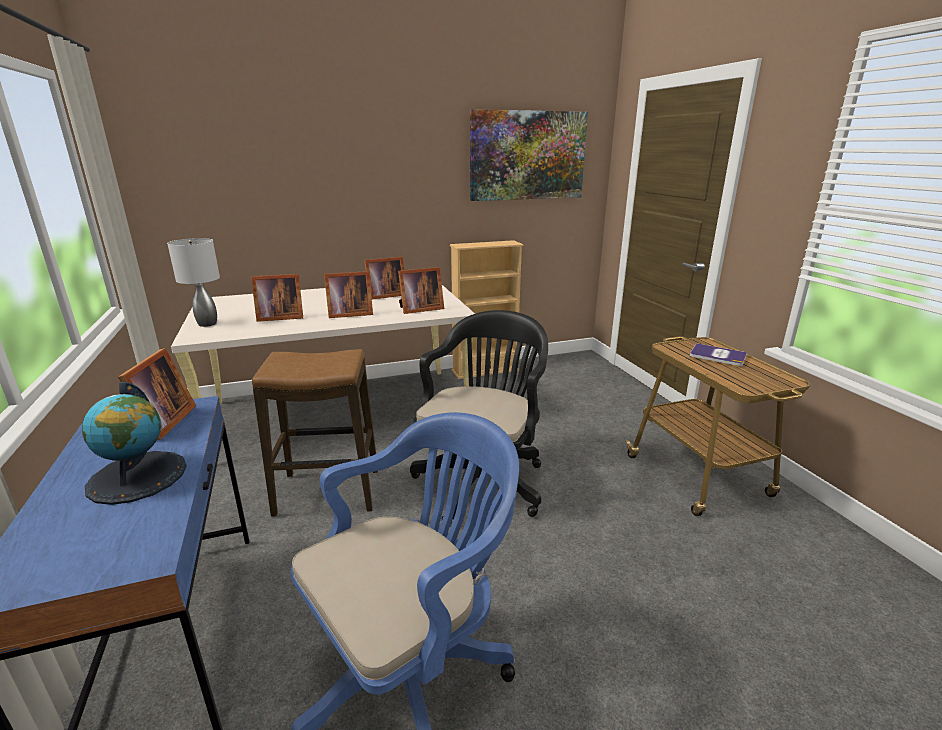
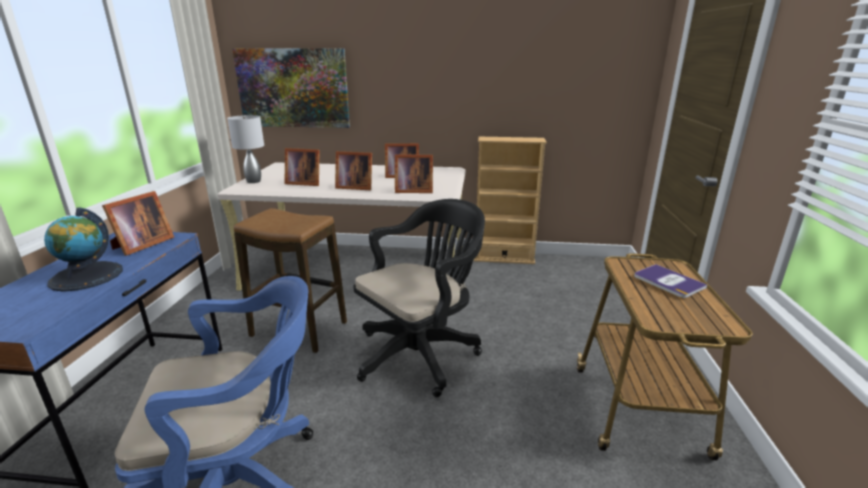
camera: 25 degrees right, 0 degrees up
picture [470,109,588,201] -> picture moved to [232,49,350,128]

